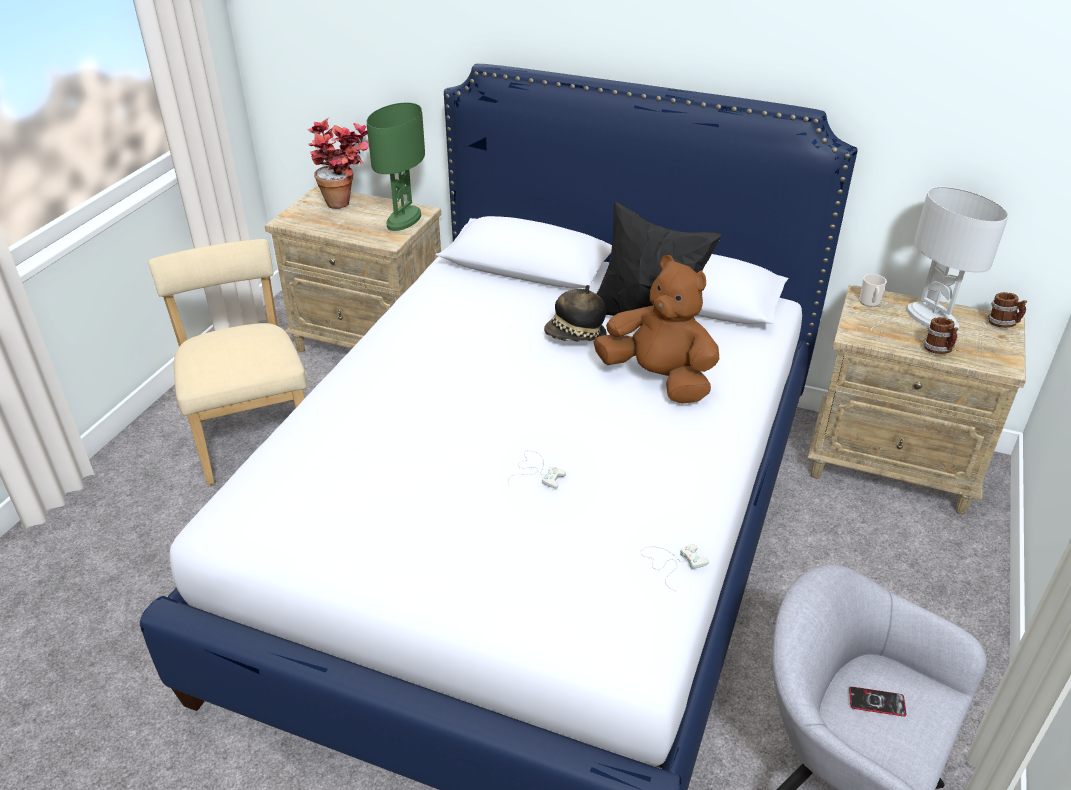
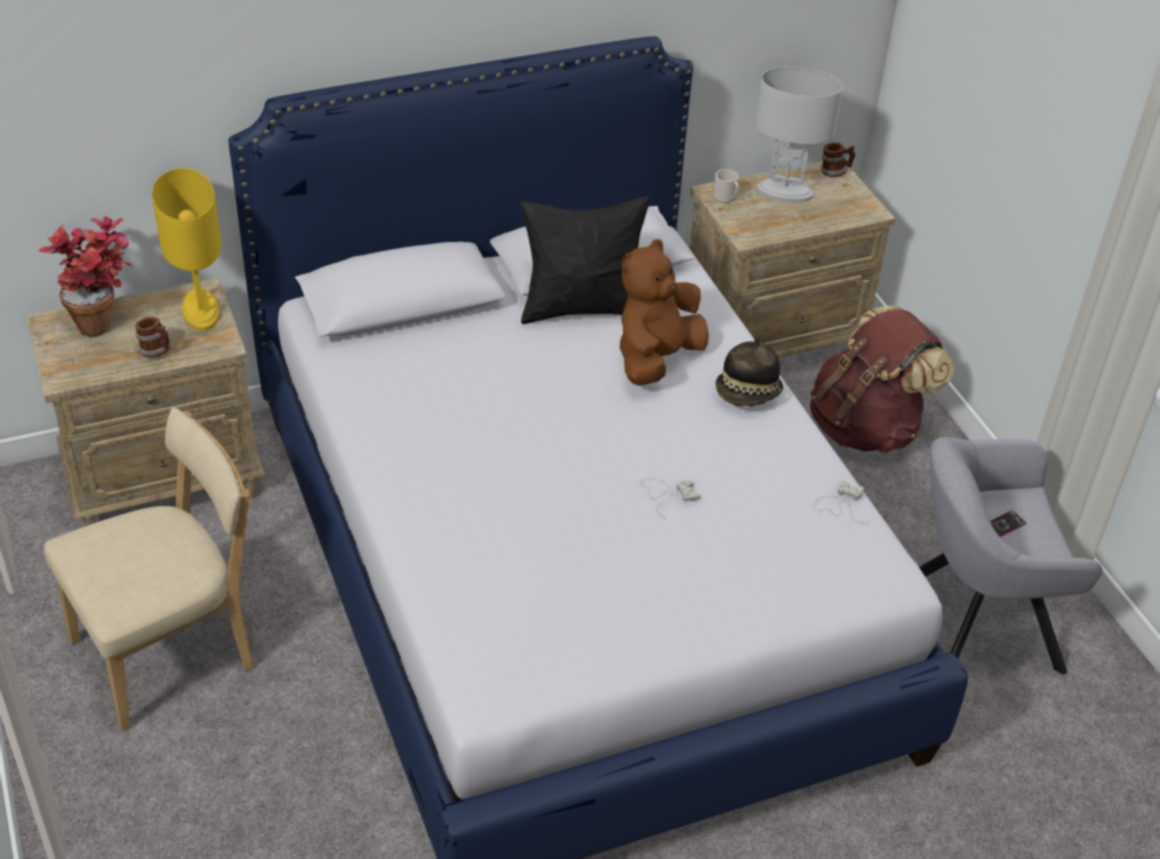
camera: 45 degrees left, 5 degrees up
beige chair [148,239,307,485] -> beige chair turned 120 degrees clockwise [44,408,253,731]
green table lamp [367,102,425,231] -> yellow table lamp [152,168,221,331]
hat [544,285,607,342] -> hat moved to [715,337,783,407]
brown plush toy [594,255,719,404] -> brown plush toy turned 45 degrees counterclockwise [620,239,709,386]
mug [923,317,958,354] -> mug moved to [135,317,171,358]
none -> brown backpack [810,305,954,453]

